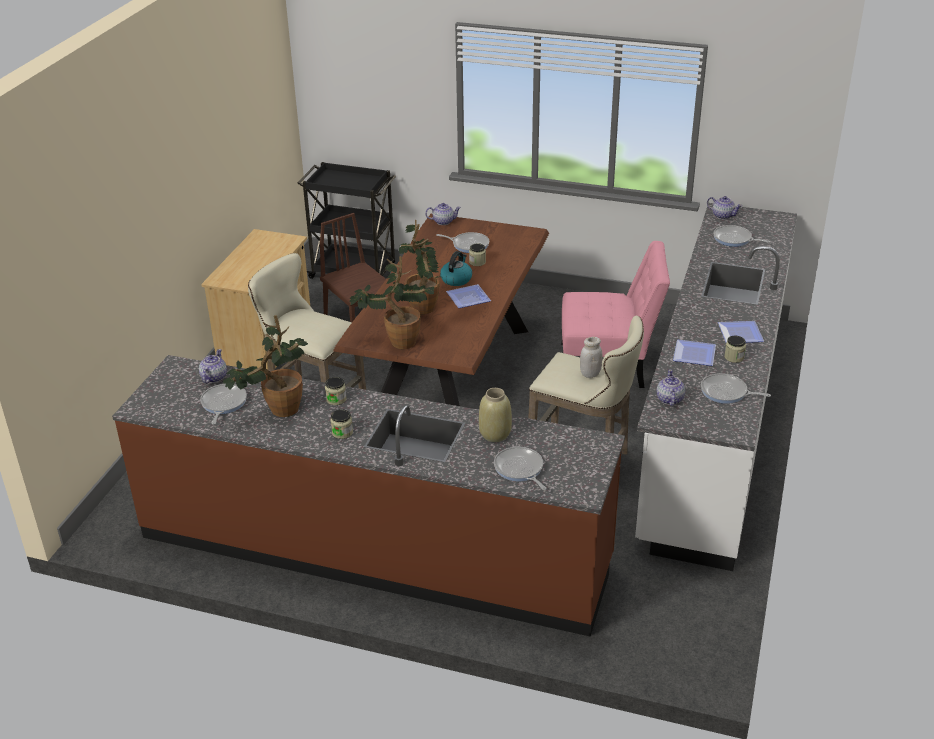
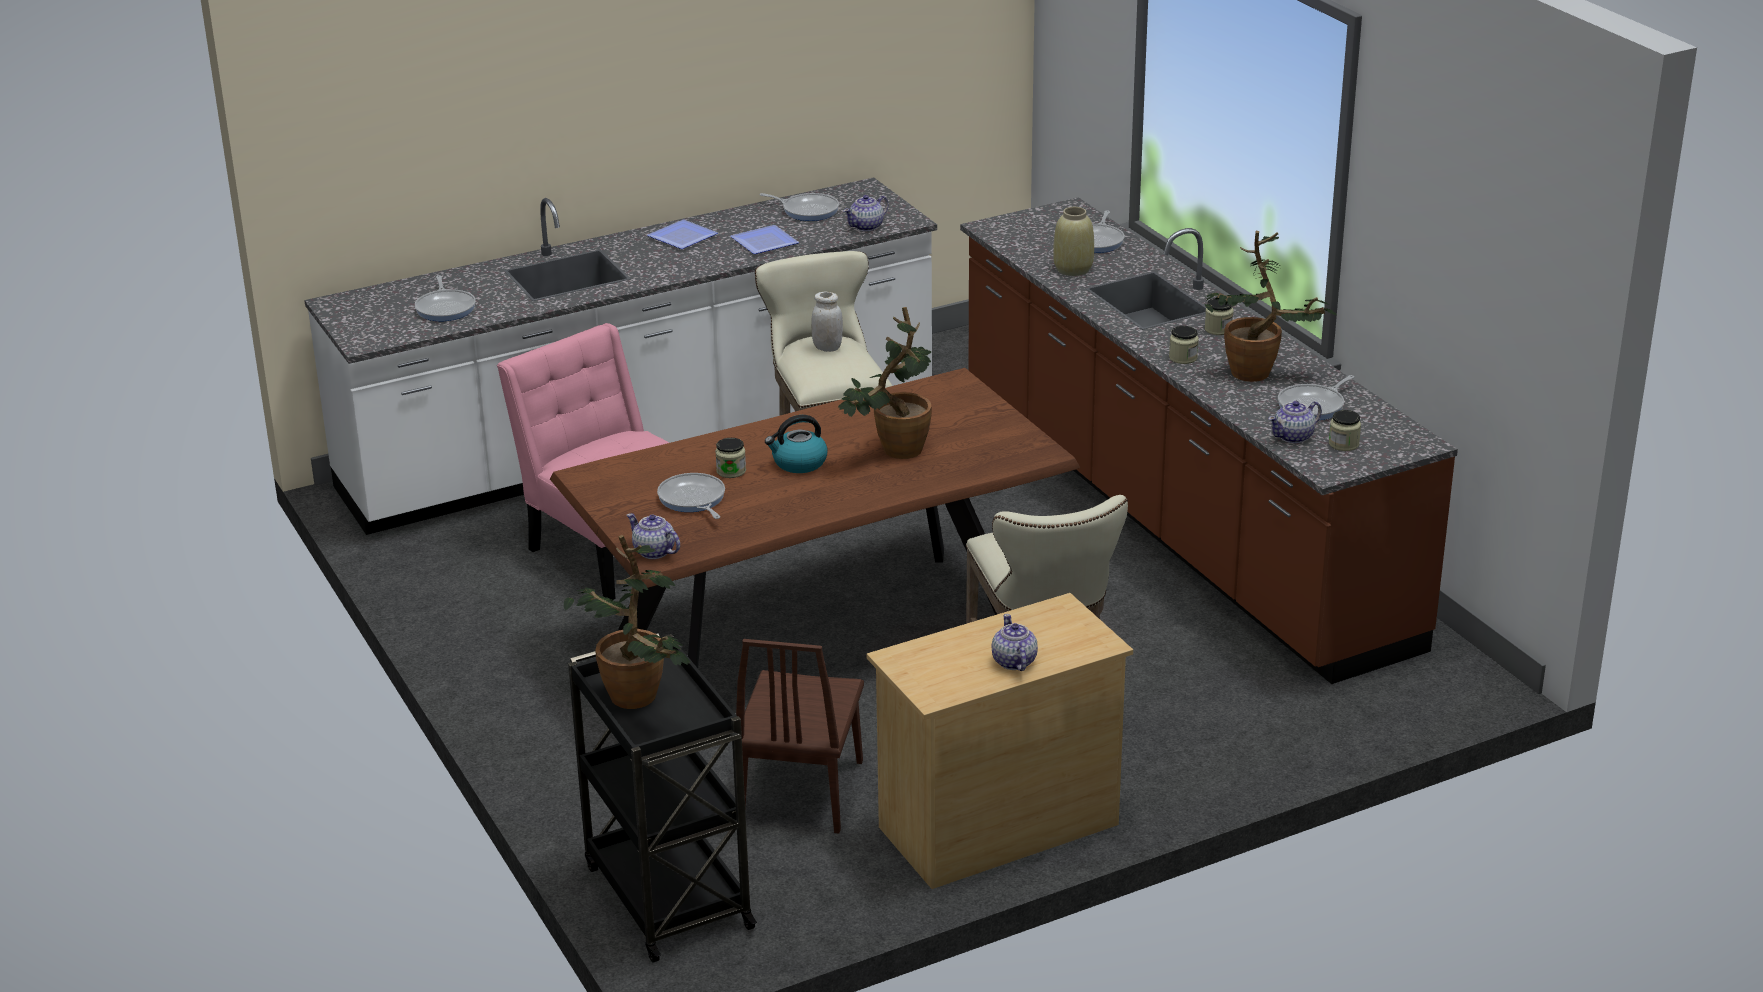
camera: 135 degrees left, 5 degrees down
potted plant [349,256,434,349] -> potted plant moved to [564,535,691,709]
plate [446,284,491,308] -> none
frying pan [701,373,771,404] -> frying pan turned 45 degrees counterclockwise [760,193,839,221]
teapot [707,196,742,219] -> teapot moved to [992,614,1038,671]
jar [724,336,746,363] -> jar moved to [1329,410,1361,451]

